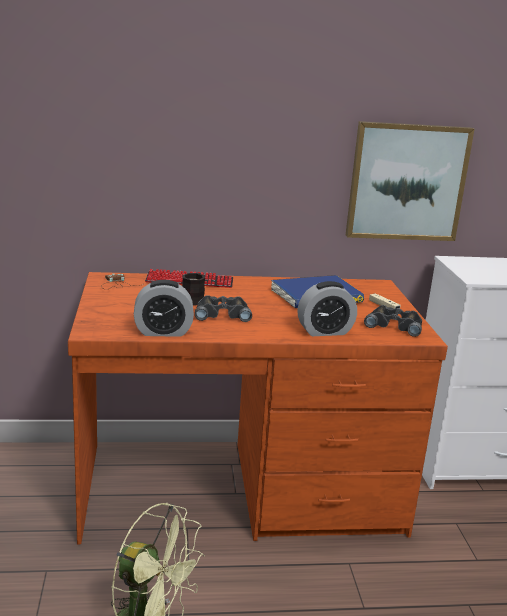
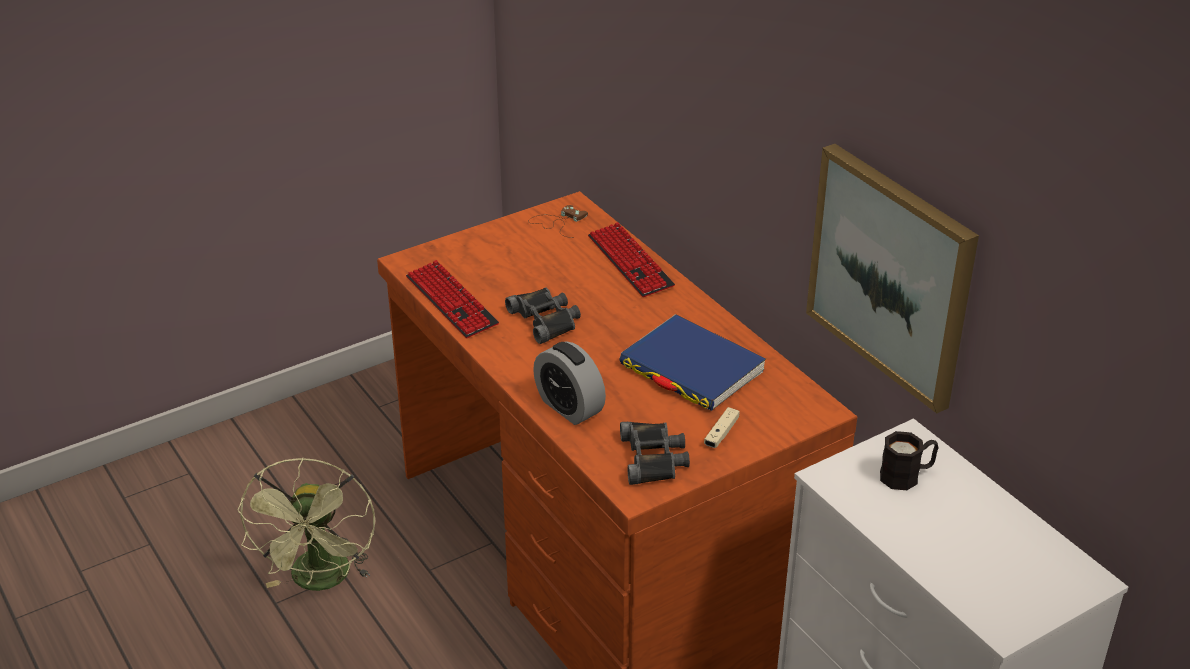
camera: 65 degrees right, 15 degrees up
alarm clock [134,280,194,337] -> keyboard [406,260,499,338]
black mug [182,273,205,305] -> black mug moved to [880,431,938,490]

